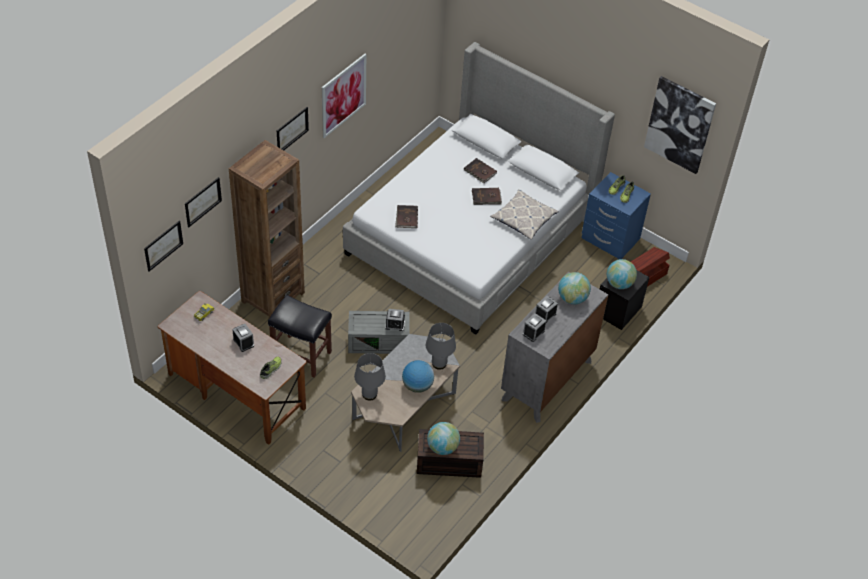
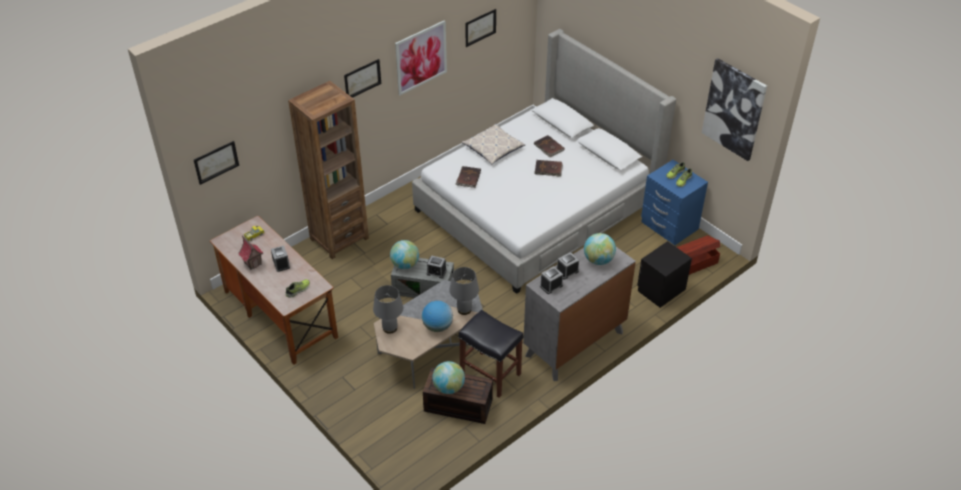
camera: 15 degrees right, 5 degrees down
picture [185,177,222,227] -> picture moved to [465,9,496,47]
black stool [268,295,332,378] -> black stool moved to [458,310,524,398]
pillow [490,189,559,240] -> pillow moved to [462,124,525,164]
globe [607,259,637,289] -> globe moved to [390,240,419,269]
none -> toy house [239,236,264,270]

